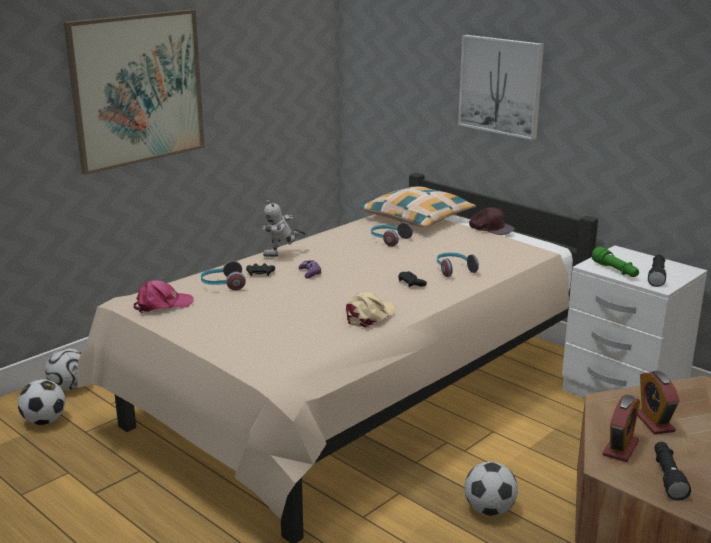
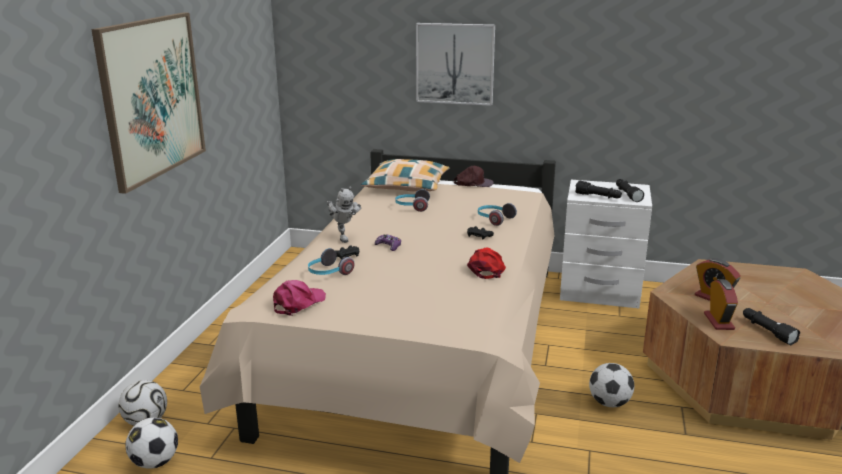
camera: 30 degrees left, 0 degrees up
toy robot [261,200,306,257] -> toy robot turned 60 degrees counterclockwise [327,186,361,243]
beige cap [346,292,396,327] -> red cap [467,248,506,279]
green flashlight [592,246,639,277] -> black flashlight [575,180,622,199]

